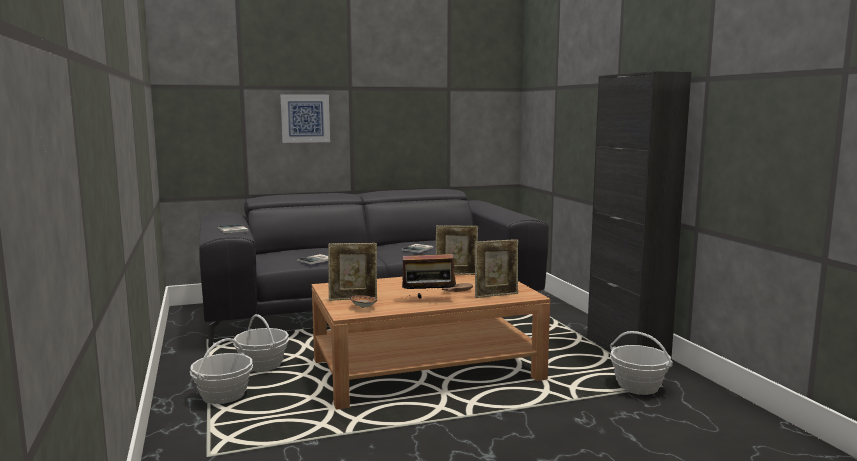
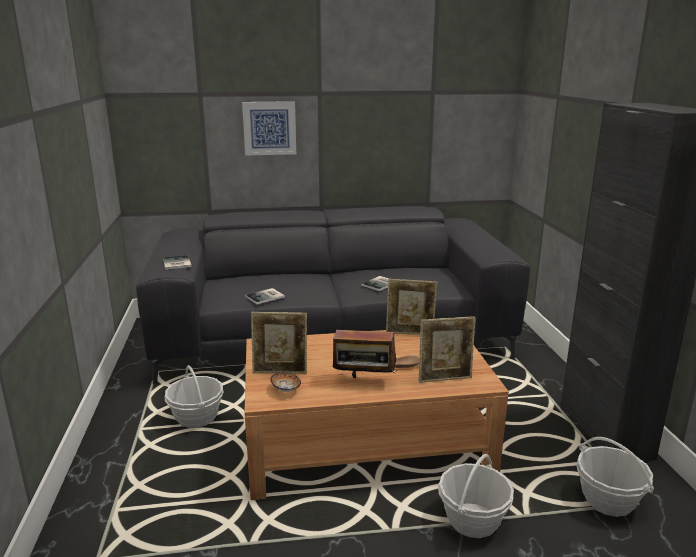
camera: 10 degrees right, 10 degrees up
basket [190,338,253,404] -> basket moved to [438,454,514,538]

